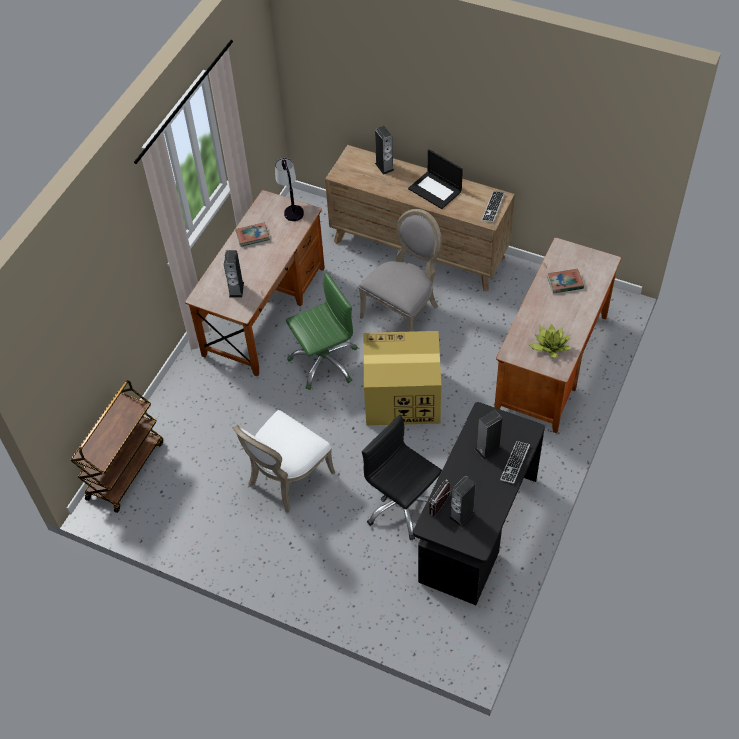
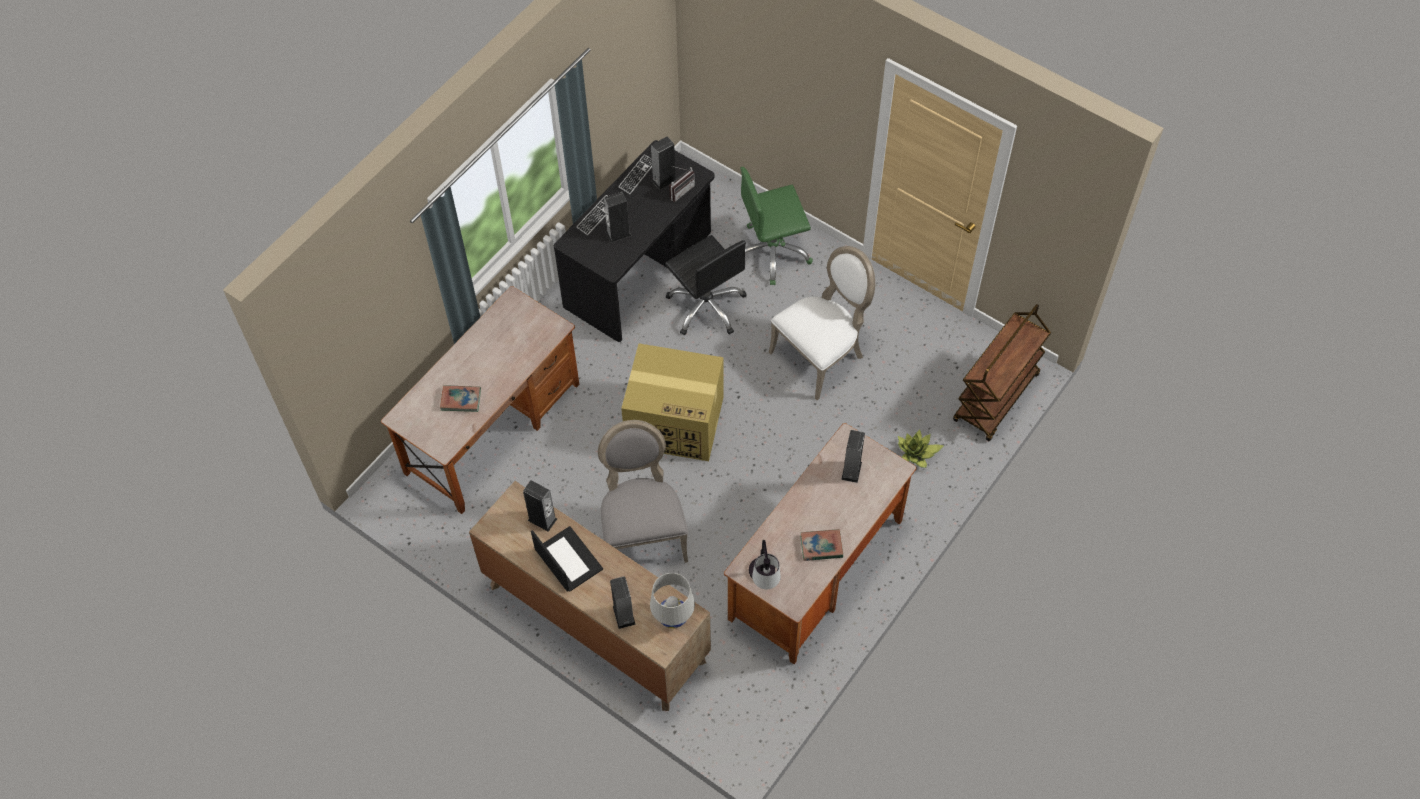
camera: 170 degrees left, 5 degrees up
green office chair [286,272,358,390] -> green office chair moved to [740,167,813,285]
grey chair [359,209,442,332] -> grey chair turned 120 degrees clockwise [598,420,688,563]
keyboard [482,191,505,223] -> keyboard moved to [618,154,652,194]
potted plant [529,324,572,358] -> potted plant moved to [898,429,944,468]
none -> speaker [523,480,557,532]
none -> white table lamp [650,573,695,628]

